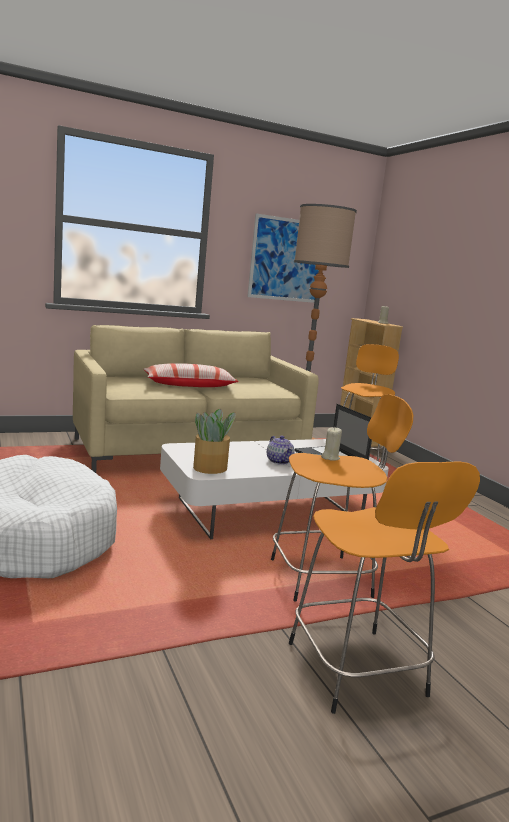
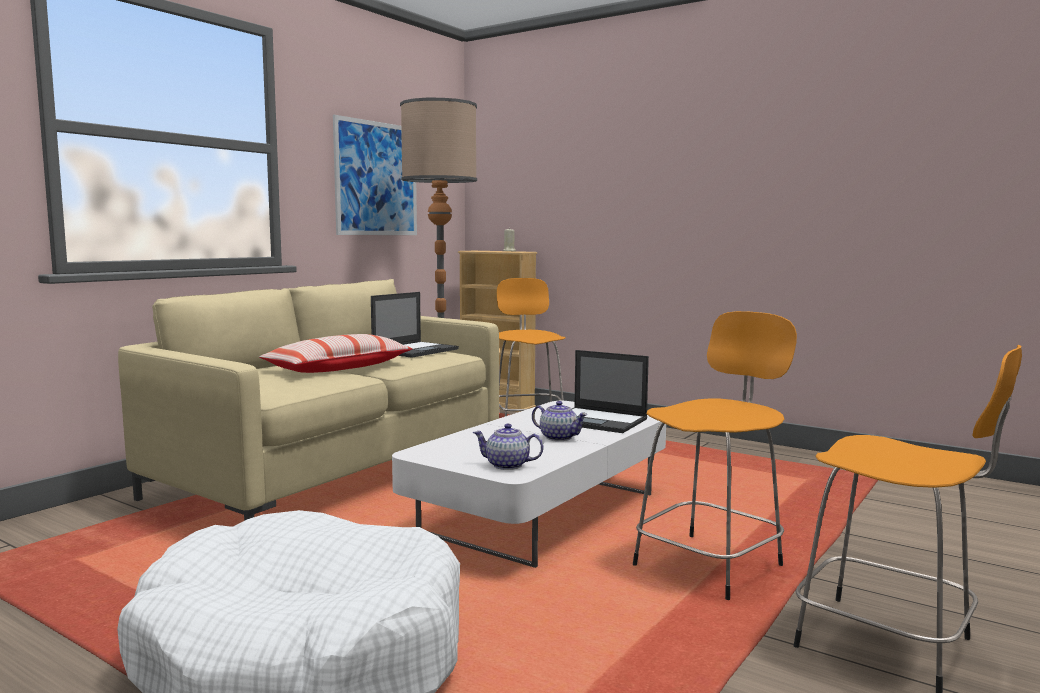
camera: 30 degrees left, 5 degrees down
potted plant [193,409,236,474] -> teapot [473,424,544,470]
beige candle [321,427,342,461] -> none
none -> laptop [371,292,459,358]

